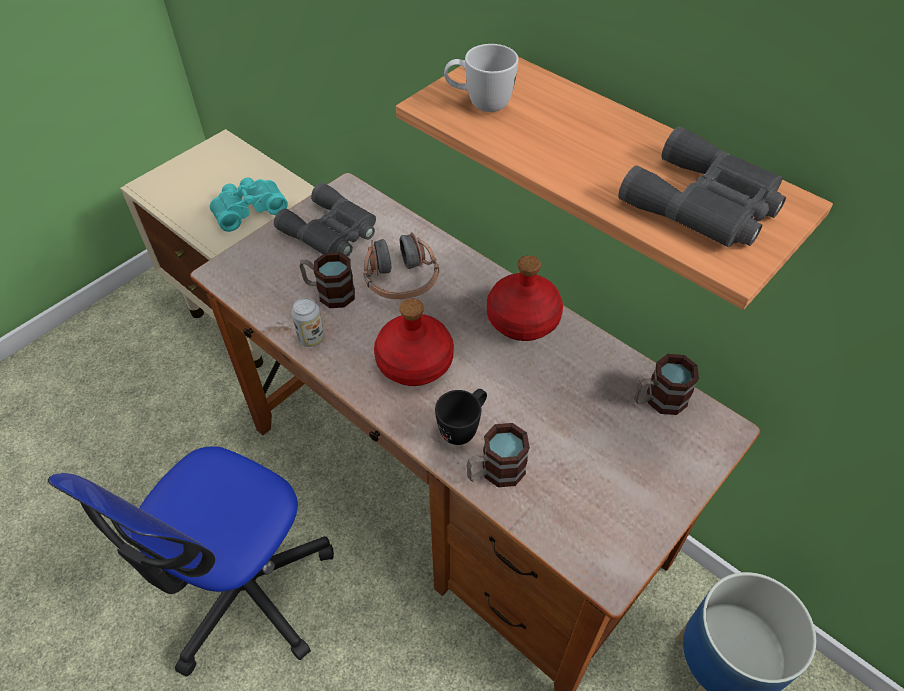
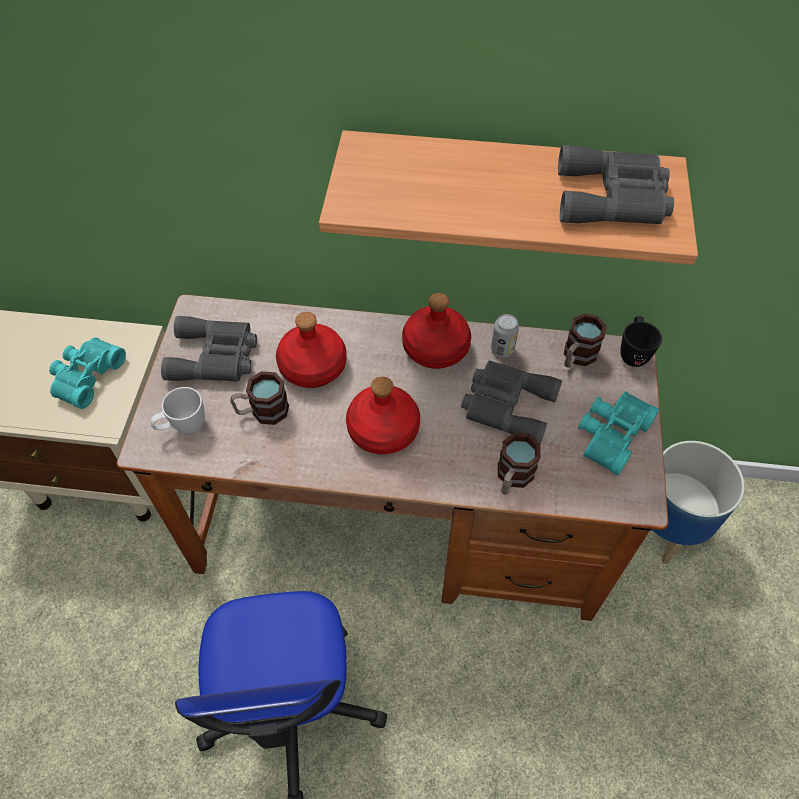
camera: 35 degrees left, 5 degrees up
can [291,298,325,347] -> can moved to [491,314,519,357]
headphones [363,232,439,299] -> red bottle [276,312,347,388]
black mug [435,389,487,445] -> black mug moved to [621,316,662,367]
white mug [444,44,518,112] -> white mug moved to [150,387,205,434]
none -> grey binoculars [461,360,562,444]
none -> turquoise binoculars [578,391,659,476]

